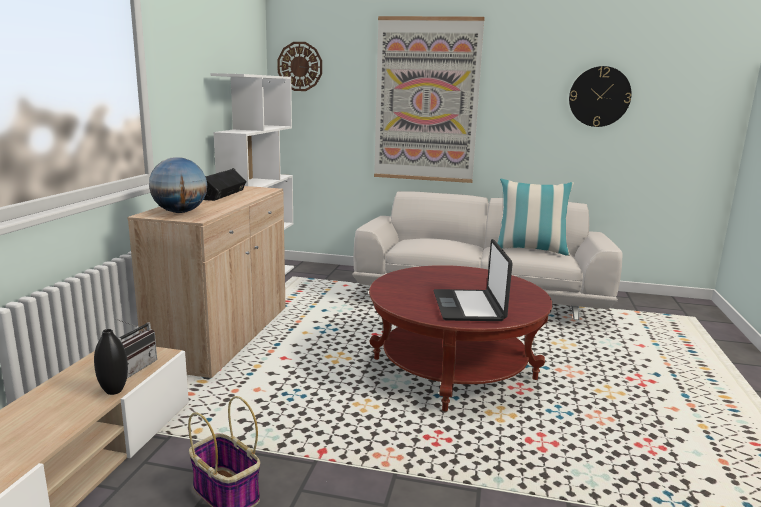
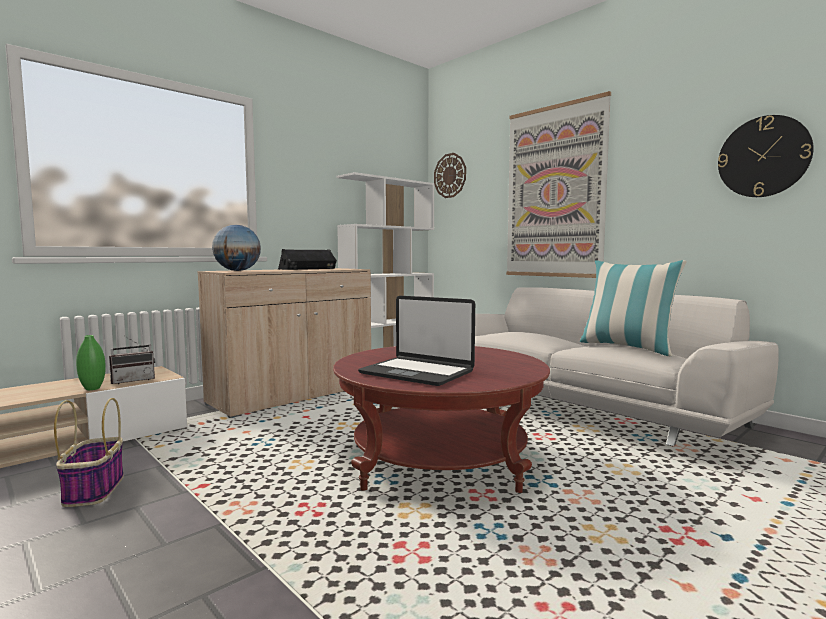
camera: 35 degrees right, 10 degrees down
black vase [94,329,128,395] -> green vase [76,335,106,390]
laptop [433,239,513,321] -> laptop turned 90 degrees counterclockwise [358,296,475,386]

